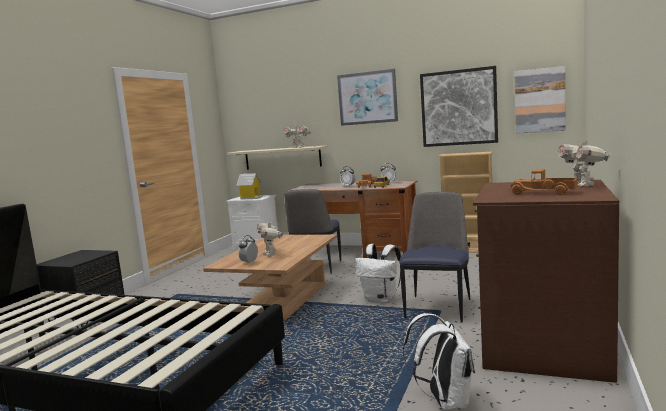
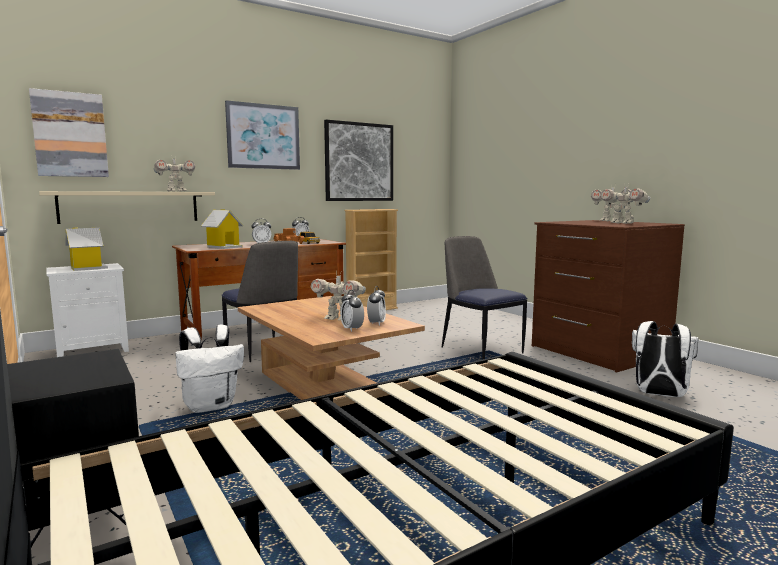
camera: 55 degrees left, 0 degrees up
white backpack [355,244,401,303] -> white backpack moved to [176,325,244,413]
toy truck [509,169,578,195] -> toy robot [601,184,650,224]
picture [514,66,566,134] -> picture moved to [29,88,109,177]
none -> toy house [201,209,244,249]
none -> alarm clock [367,286,386,326]

